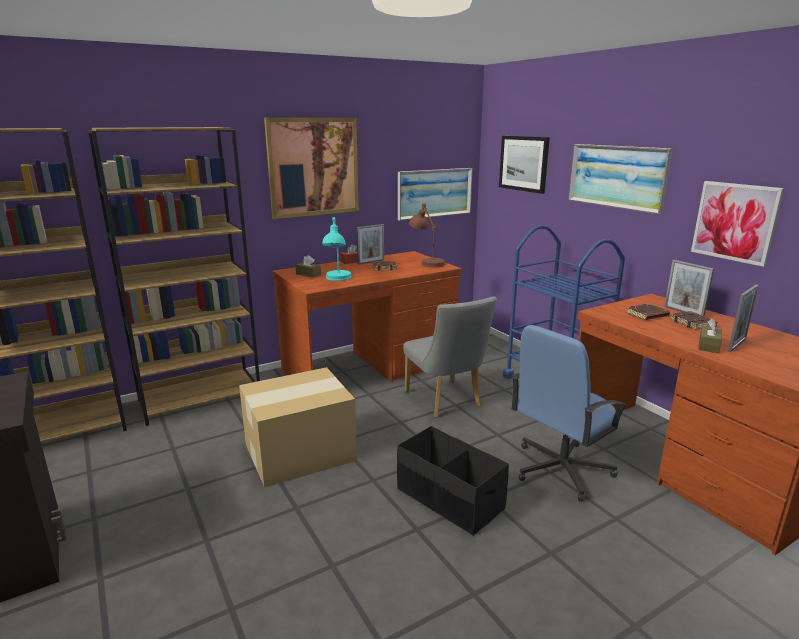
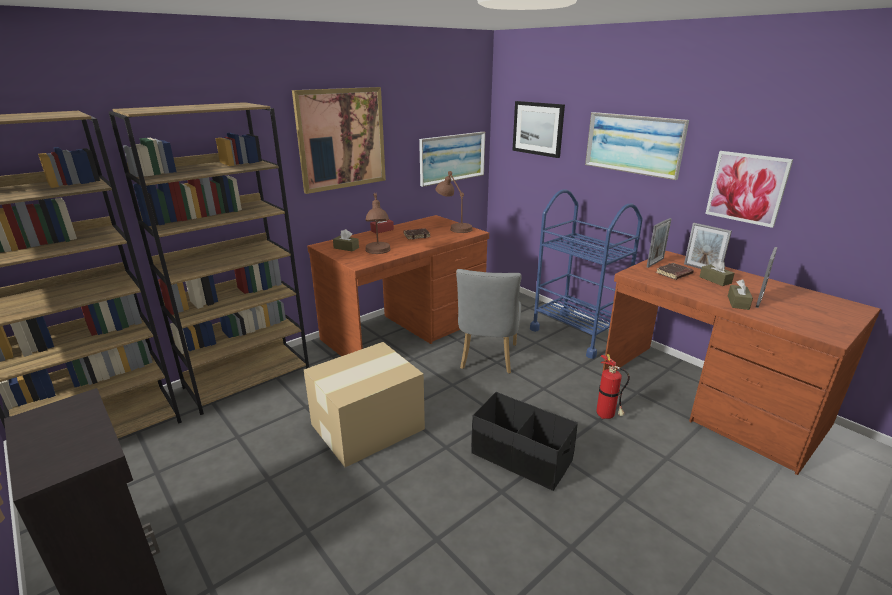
camera: 10 degrees left, 5 degrees up
turquoise table lamp [322,217,352,281] -> brown table lamp [365,193,391,254]
picture frame [357,224,384,265] -> picture frame moved to [647,218,672,268]
grey chair [403,296,497,418] -> grey chair turned 45 degrees clockwise [456,269,522,374]
blue office chair [512,325,628,501] -> fire extinguisher [596,354,630,419]
brown book [670,311,718,330] -> brown tissue box [700,259,735,286]

